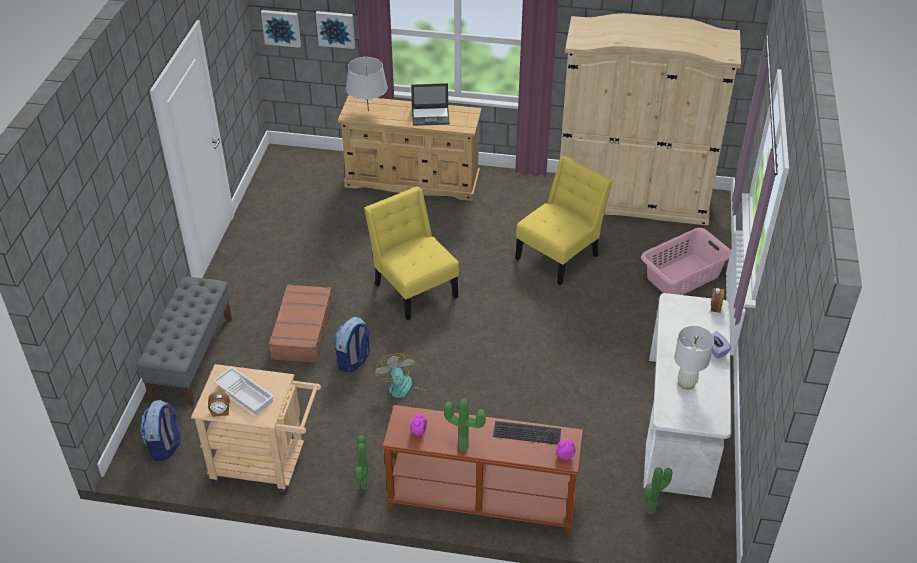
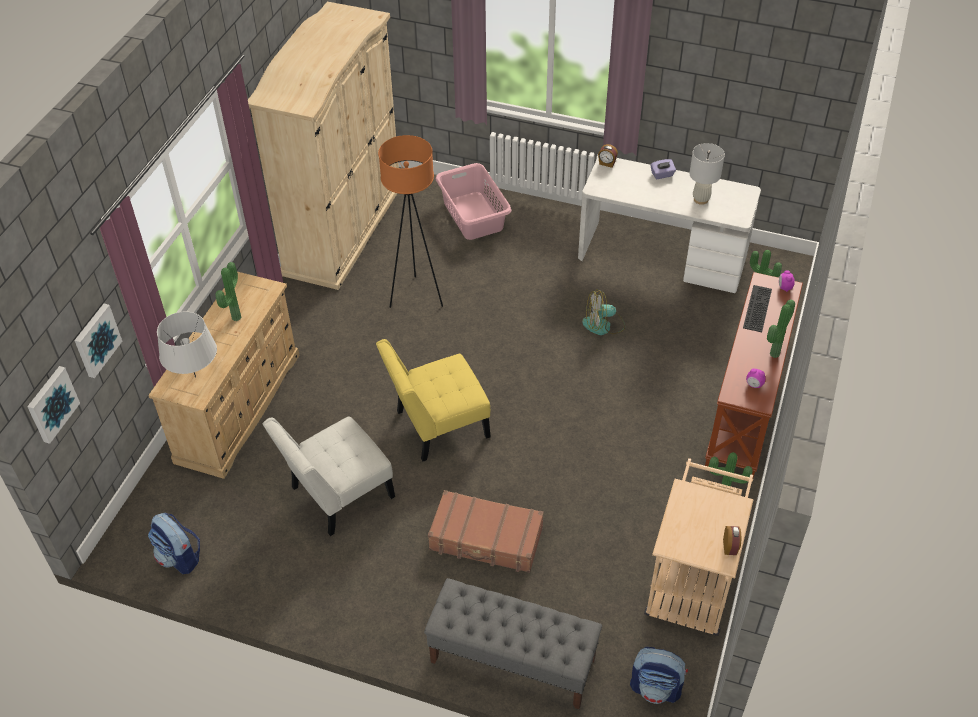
camera: 80 degrees left, 5 degrees up
white tray [213,366,274,415] -> none
backpack [334,317,370,373] -> backpack moved to [148,513,200,574]
fan [375,353,428,407] -> fan moved to [582,289,625,335]
laptop [411,83,450,126] -> potted plant [215,262,241,321]
yellow chair [515,156,613,285] -> orange floor lamp [378,135,443,308]
none -> white chair [263,416,395,536]

